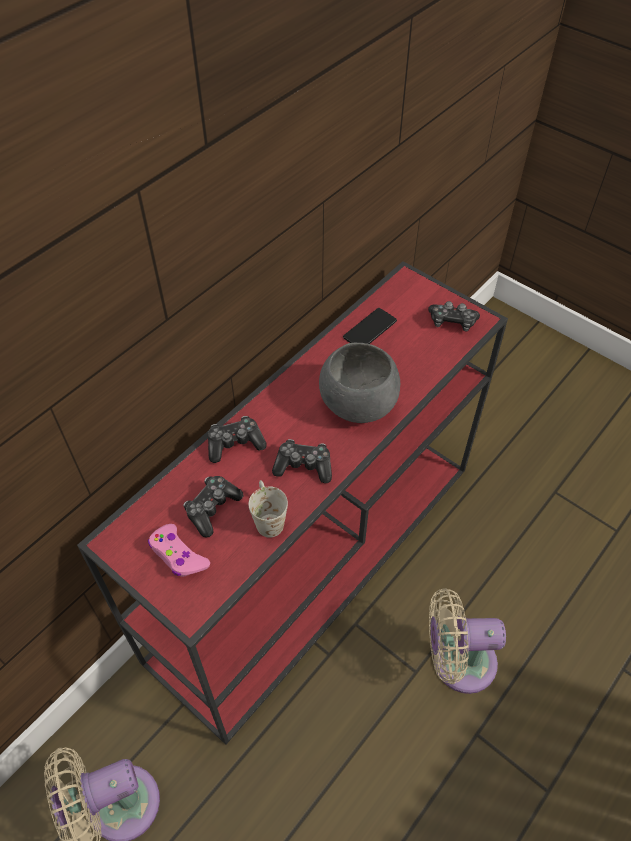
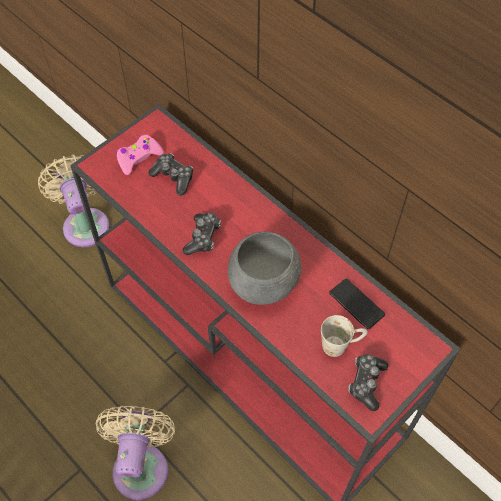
camera: 95 degrees right, 5 degrees up
game controller [208,416,267,463] -> none
white mug [248,480,288,538] -> white mug moved to [321,315,368,357]

